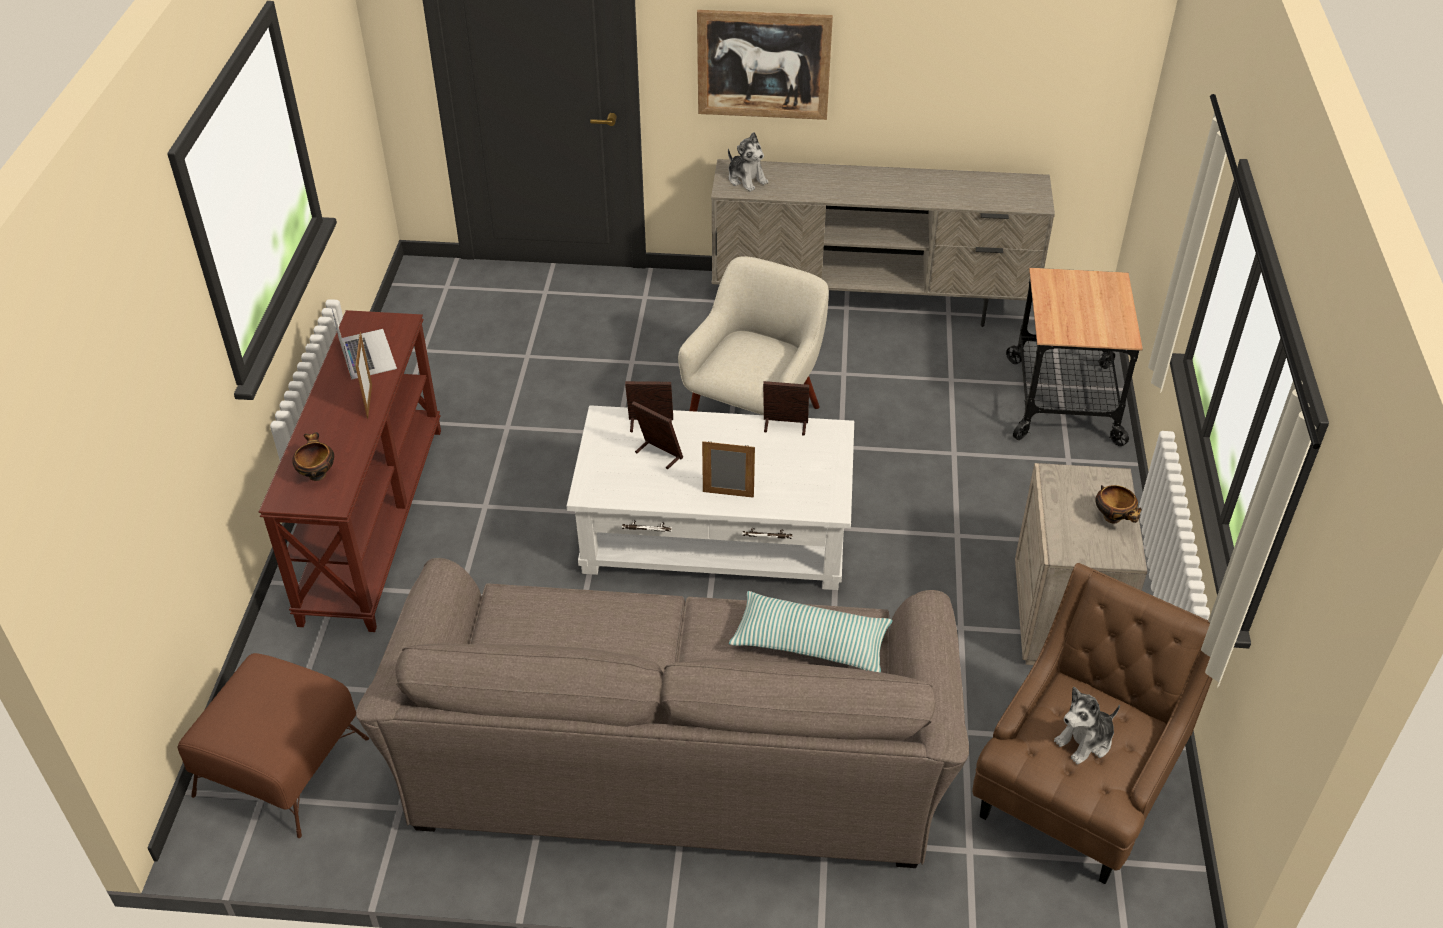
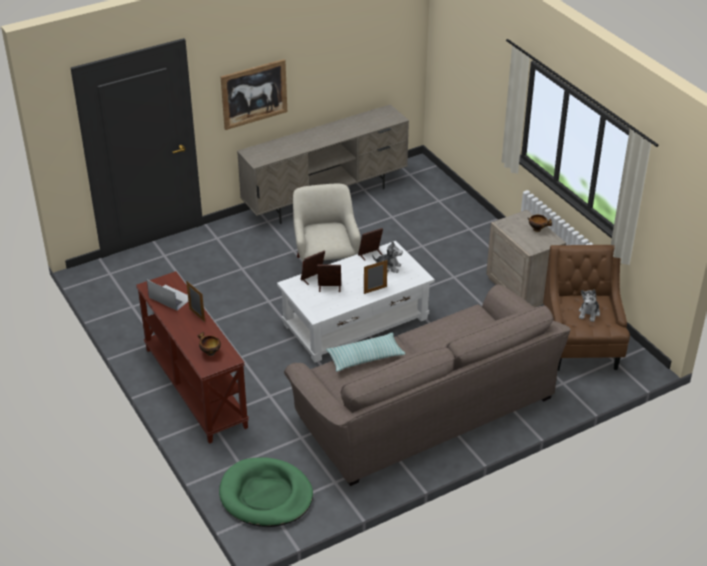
camera: 35 degrees left, 5 degrees down
brown ottoman [178,653,369,838] -> green dog bed [219,457,313,527]
plush toy [728,132,768,192] -> plush toy moved to [372,241,403,273]
pillow [729,591,893,673] -> pillow moved to [326,333,405,372]
cart [1006,268,1143,446] -> none

